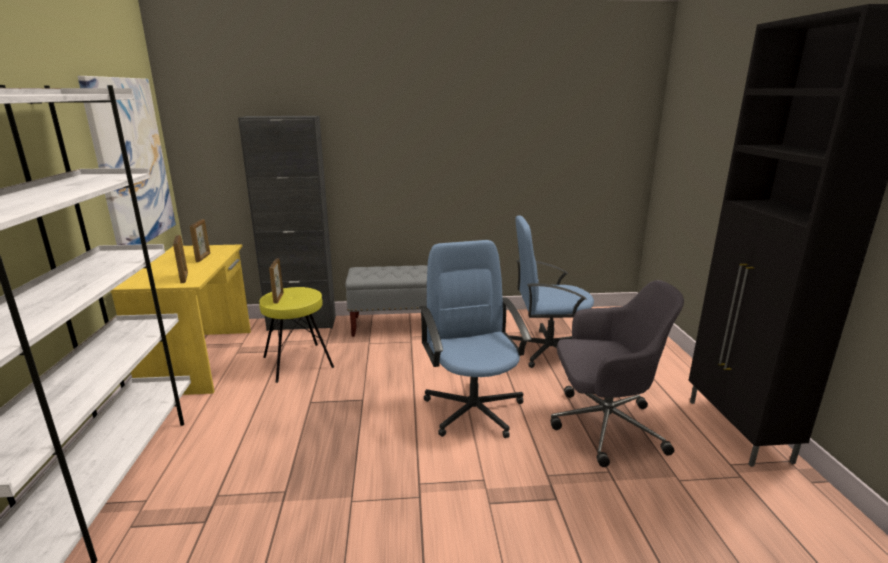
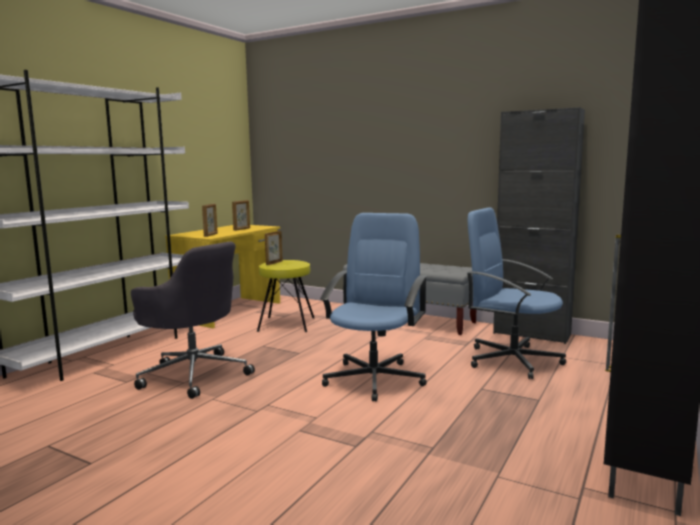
camera: 35 degrees right, 10 degrees down
picture [78,76,176,245] -> none
black cabinet [238,116,336,331] -> black cabinet moved to [493,107,585,344]
grey office chair [551,280,684,467] -> grey office chair moved to [131,242,255,399]

